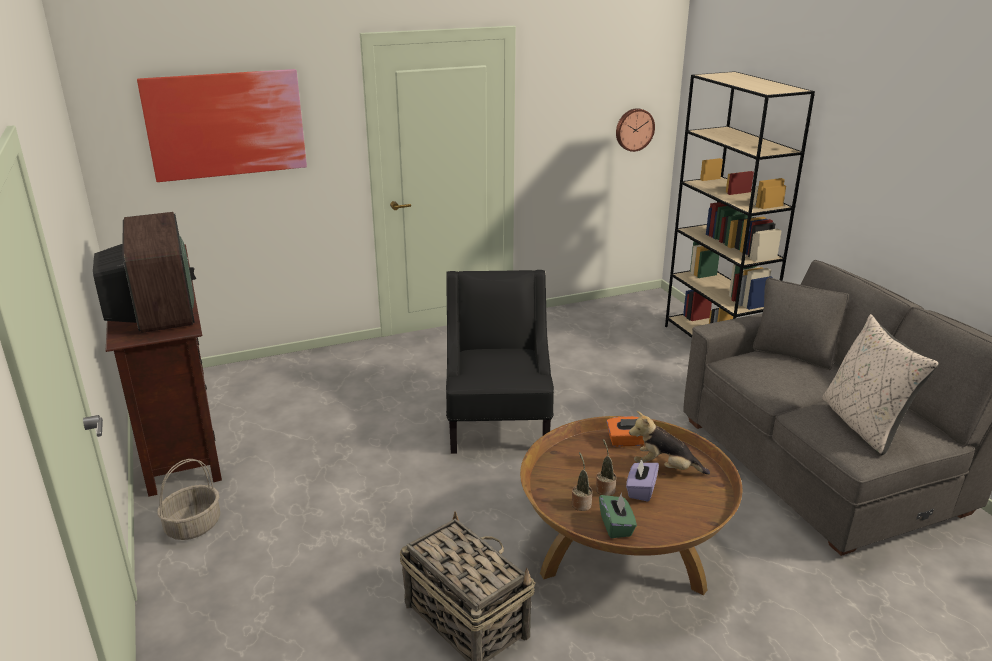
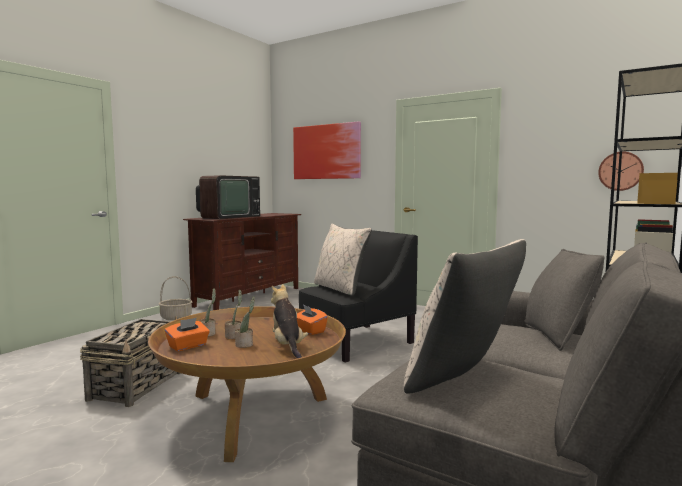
camera: 55 degrees right, 20 degrees down
green tissue box [599,493,637,538] -> orange tissue box [165,318,210,351]
purple tissue box [626,458,659,502] -> potted plant [235,296,255,348]
none -> beige pillow [314,224,372,296]

